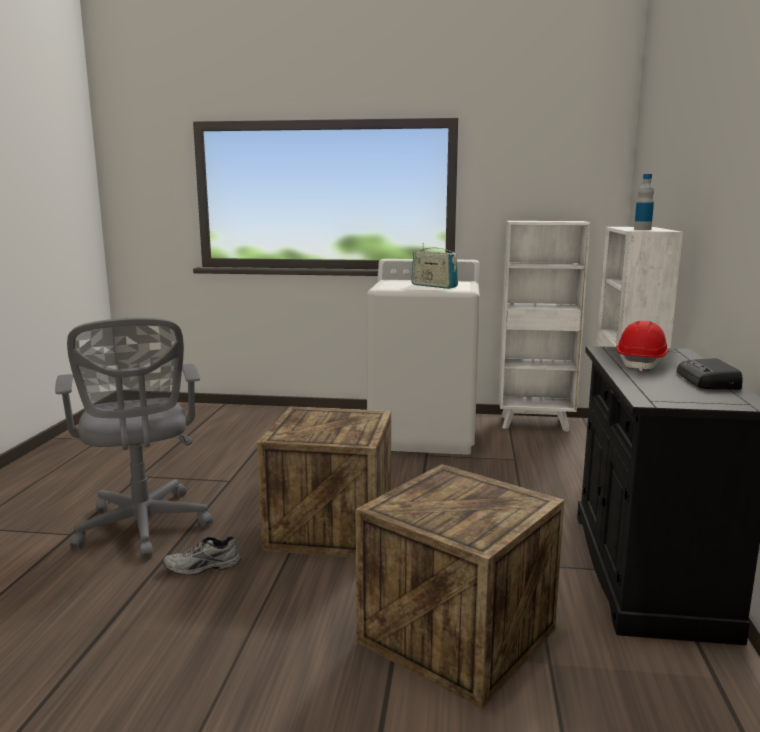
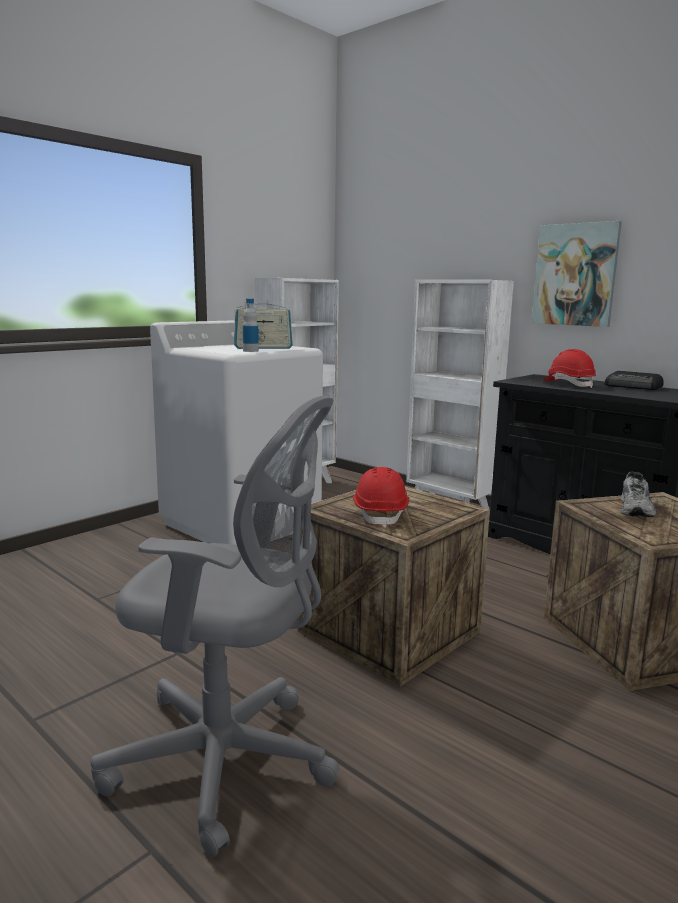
camera: 55 degrees left, 0 degrees up
grey shoe [163,536,241,575] -> grey shoe moved to [621,471,656,517]
bottle [634,174,654,230] -> bottle moved to [243,299,259,352]
none -> red hard hat [353,467,409,528]
none -> picture [532,221,622,327]

